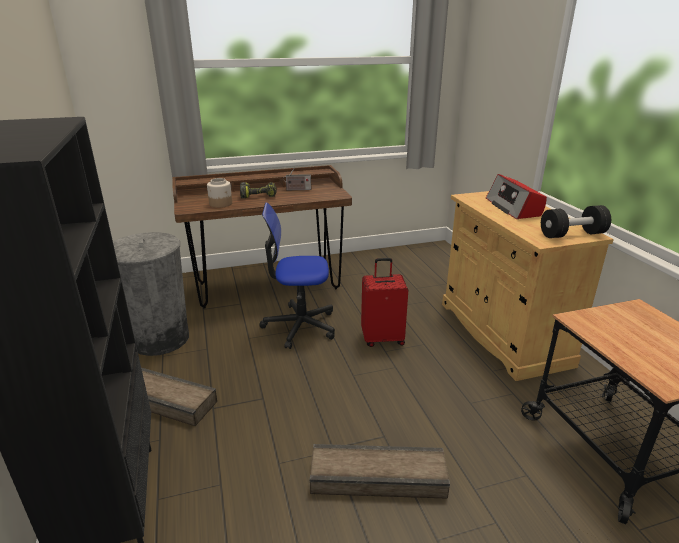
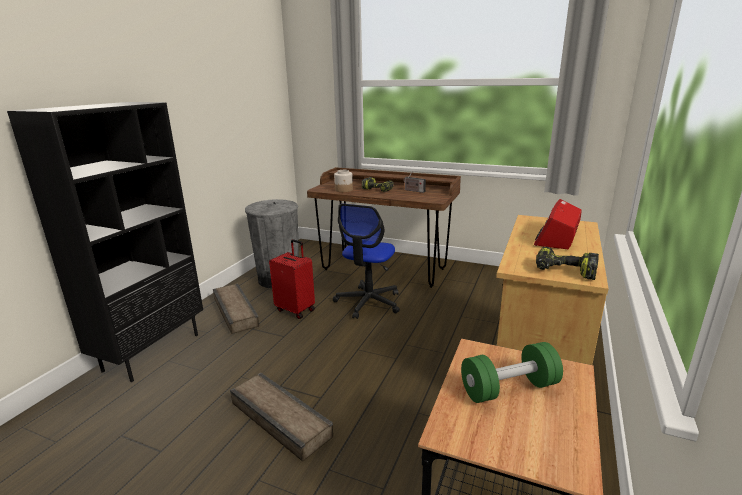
camera: 40 degrees right, 5 degrees down
office chair [259,203,335,349] -> office chair turned 105 degrees counterclockwise [333,204,400,319]
red suitcase [361,258,408,347] -> red suitcase moved to [269,239,315,319]
black dumbbell [541,205,611,238] -> power drill [536,247,599,280]
none -> green dumbbell [461,342,563,403]

